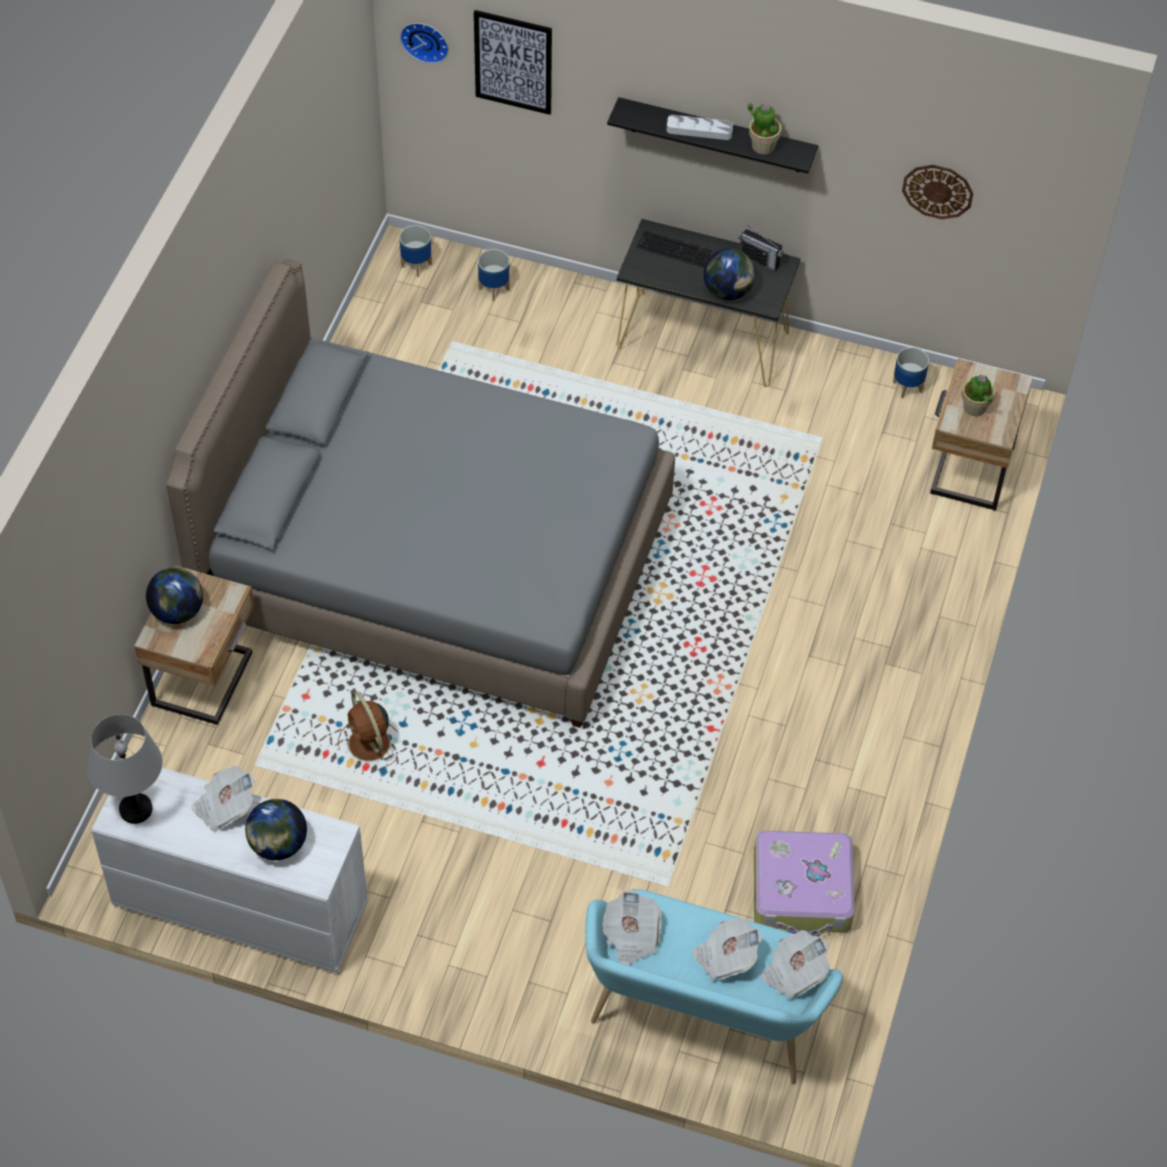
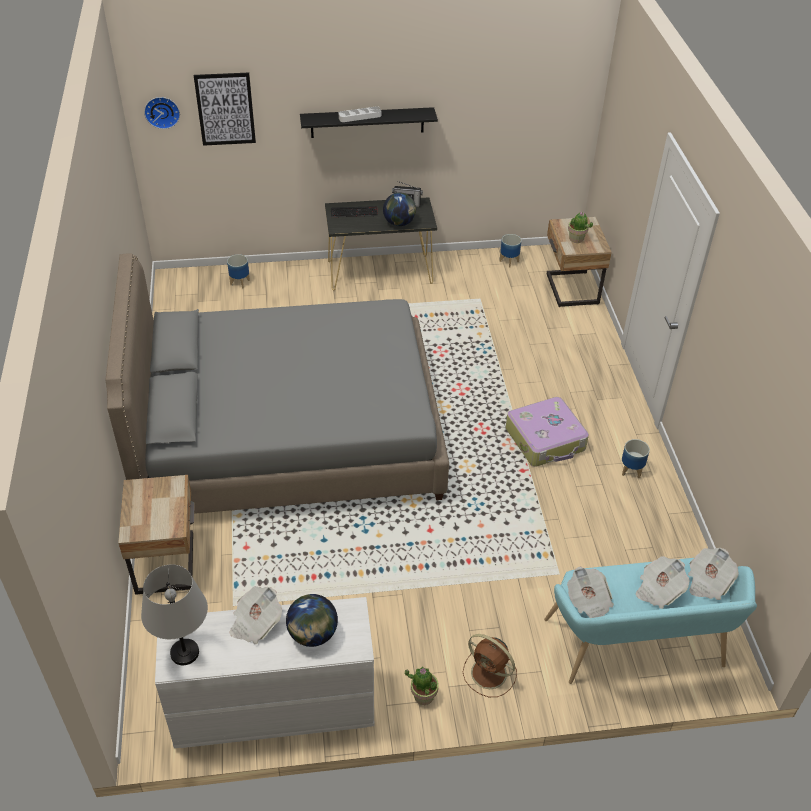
camera: 25 degrees left, 10 degrees down
globe [146,567,203,624] -> none
brown fan [338,692,398,770] -> brown fan moved to [463,634,517,697]
planter [399,225,432,277] -> planter moved to [622,439,650,478]
potted plant [748,103,781,155] -> potted plant moved to [405,666,439,705]
suitcase [754,830,855,937] -> suitcase moved to [506,397,589,467]
wall clock [902,165,973,219] -> none

